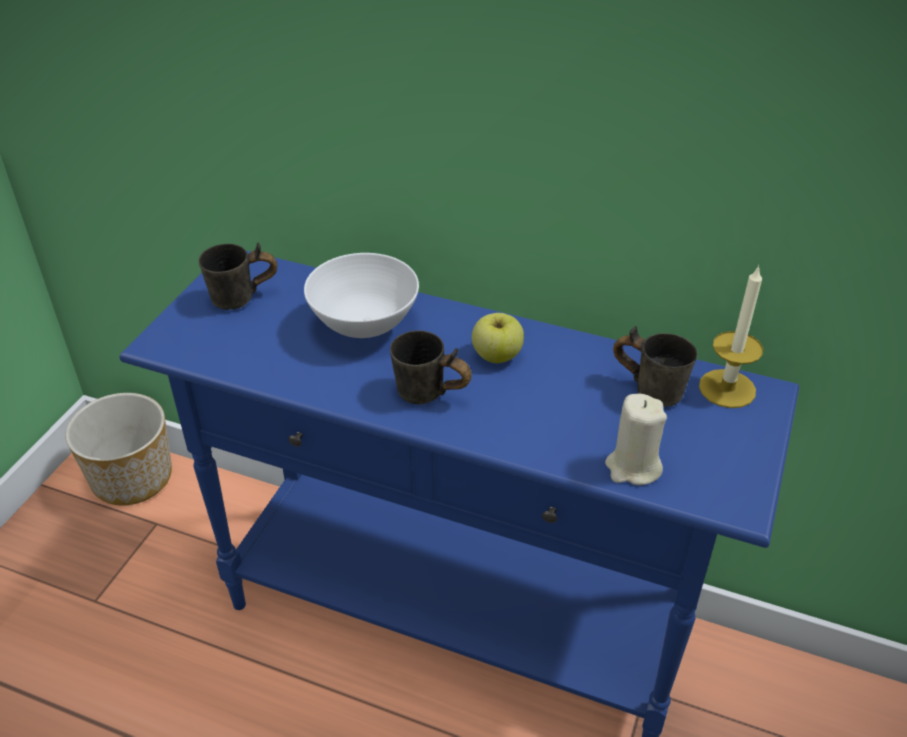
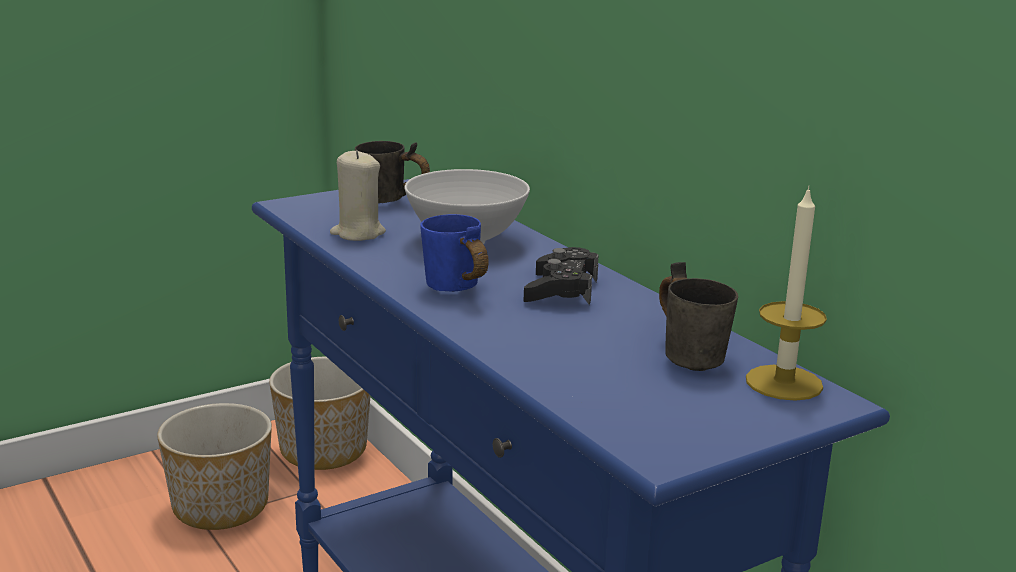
camera: 35 degrees right, 20 degrees down
grey mug [390,330,472,405] -> blue mug [420,214,489,292]
apple [472,313,524,363] -> black game controller [523,247,599,305]
beige candle [605,393,667,485] -> beige candle moved to [330,150,386,241]
none -> planter [157,403,272,530]

